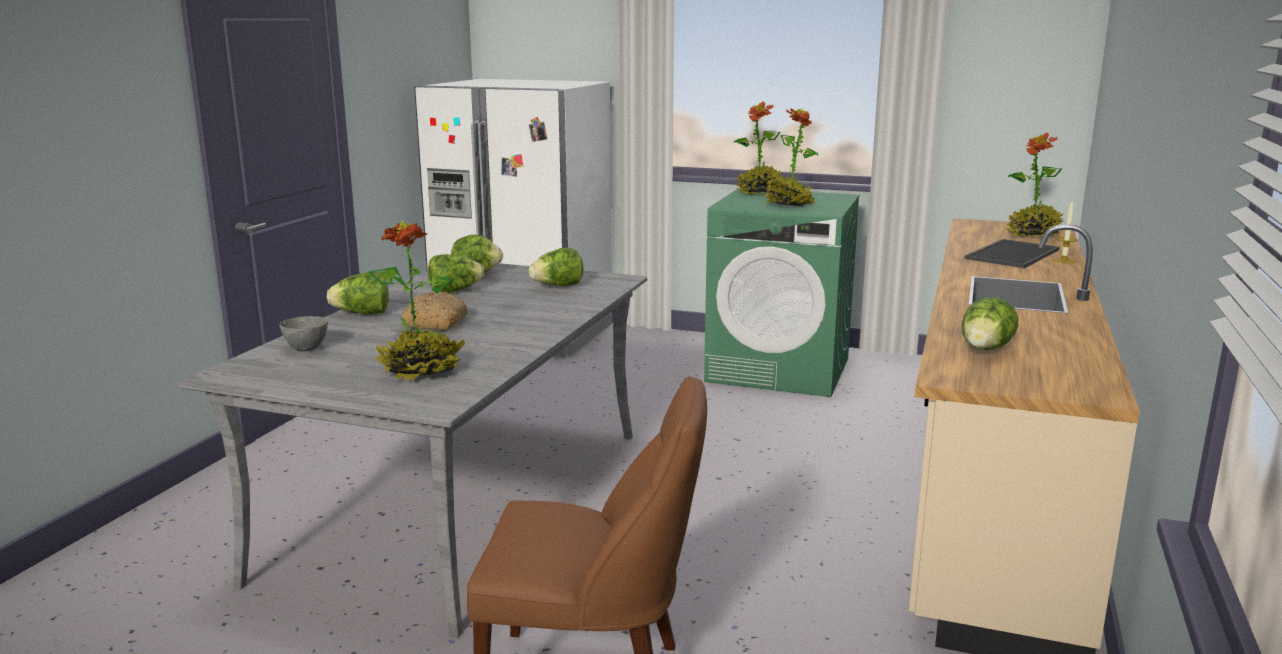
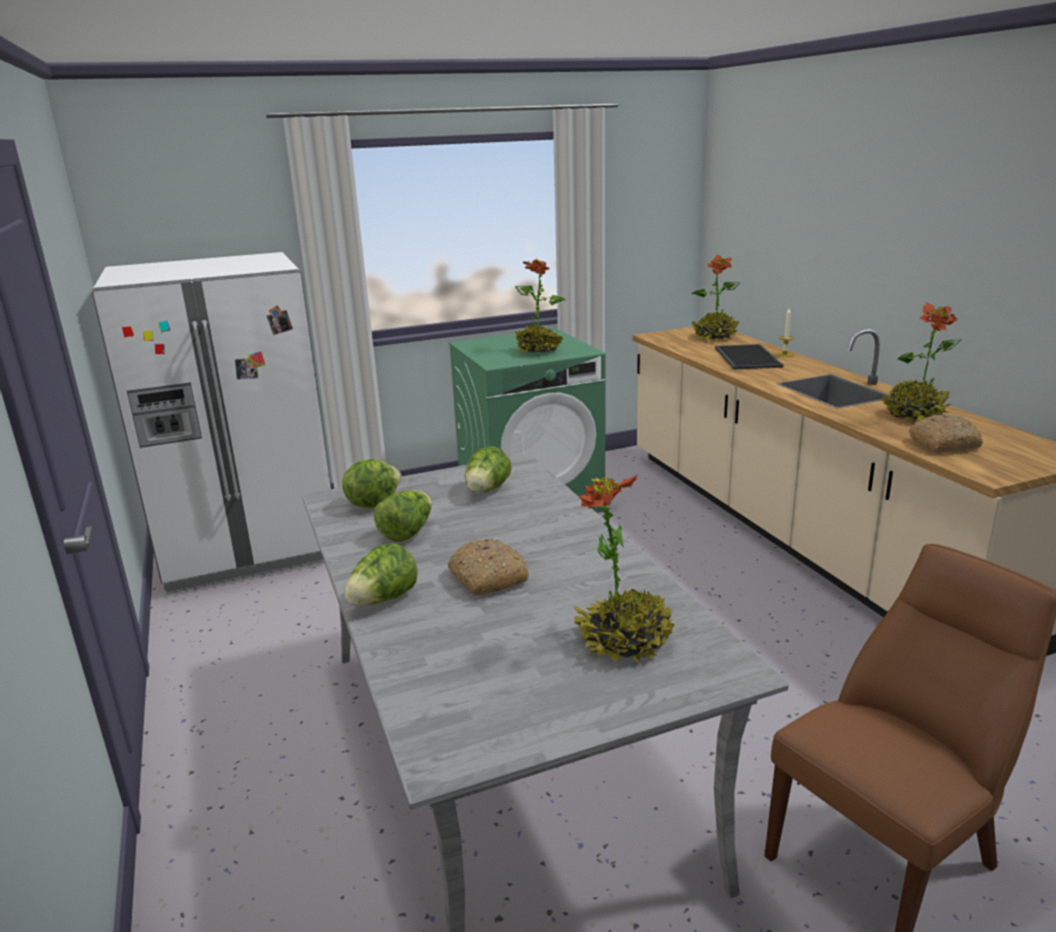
camera: 40 degrees left, 5 degrees up
grey bowl [279,316,328,351] -> none
potted plant [733,101,783,194] -> potted plant moved to [881,302,962,422]
lettuce [962,297,1019,350] -> bread [909,414,983,453]

